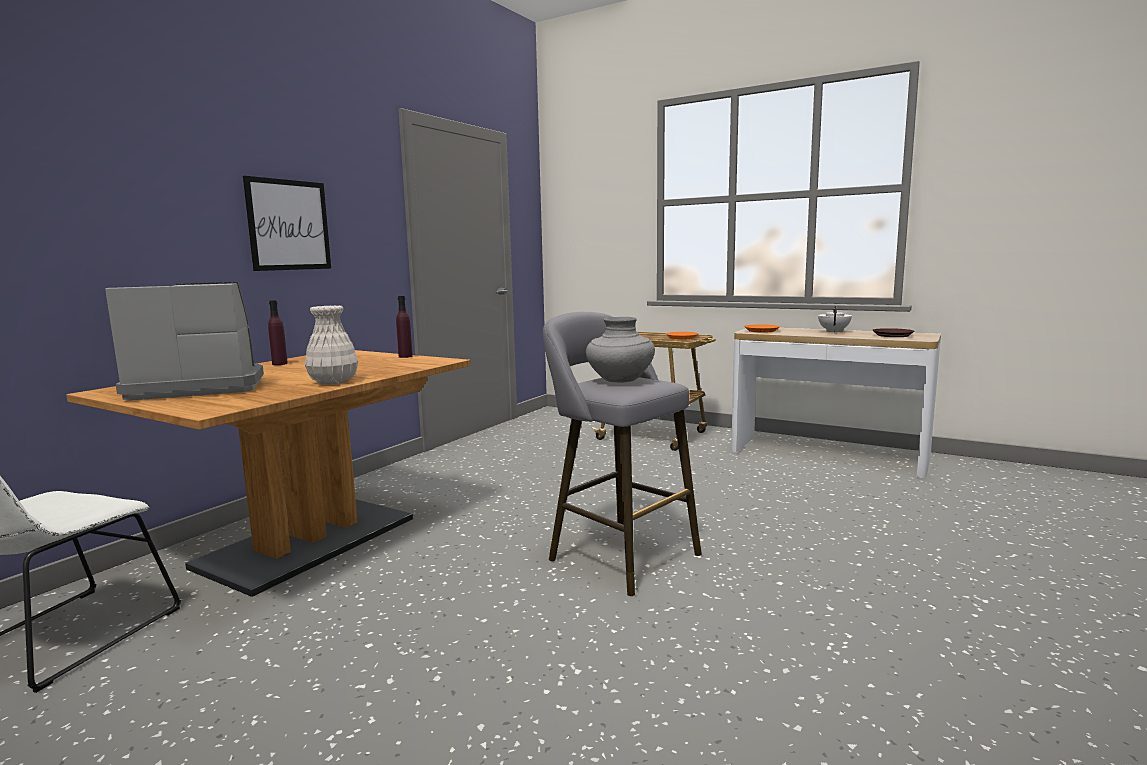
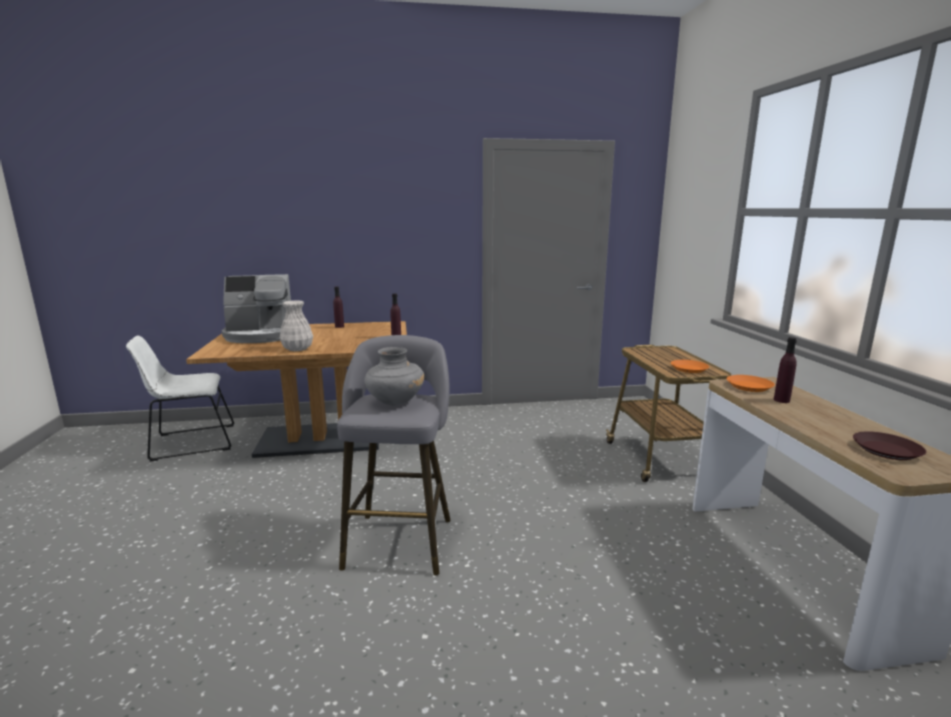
camera: 50 degrees right, 5 degrees up
coffee machine [105,282,264,401] -> coffee machine turned 135 degrees clockwise [222,274,291,343]
picture [243,176,331,271] -> none
white teapot [818,305,852,332] -> none
none -> purple bottle [774,337,797,403]

